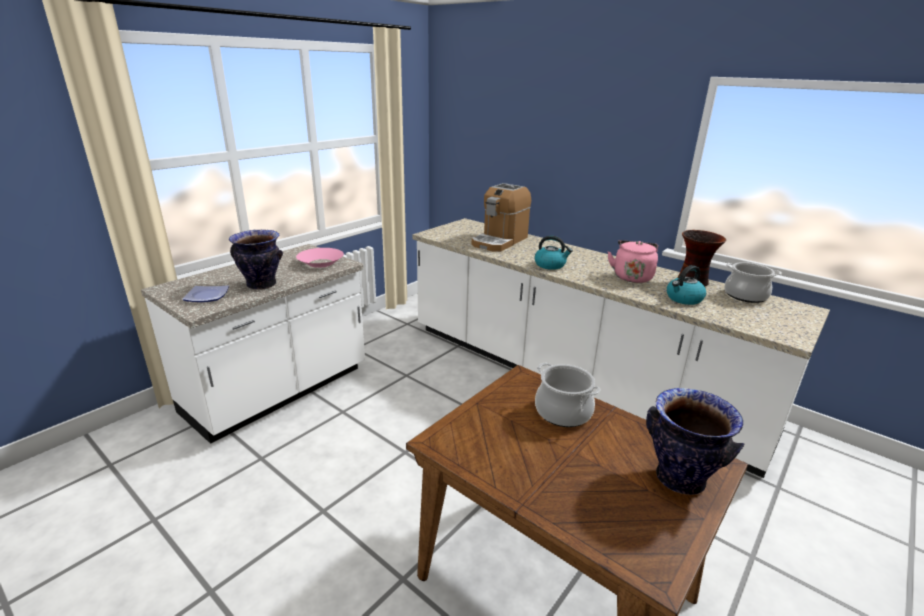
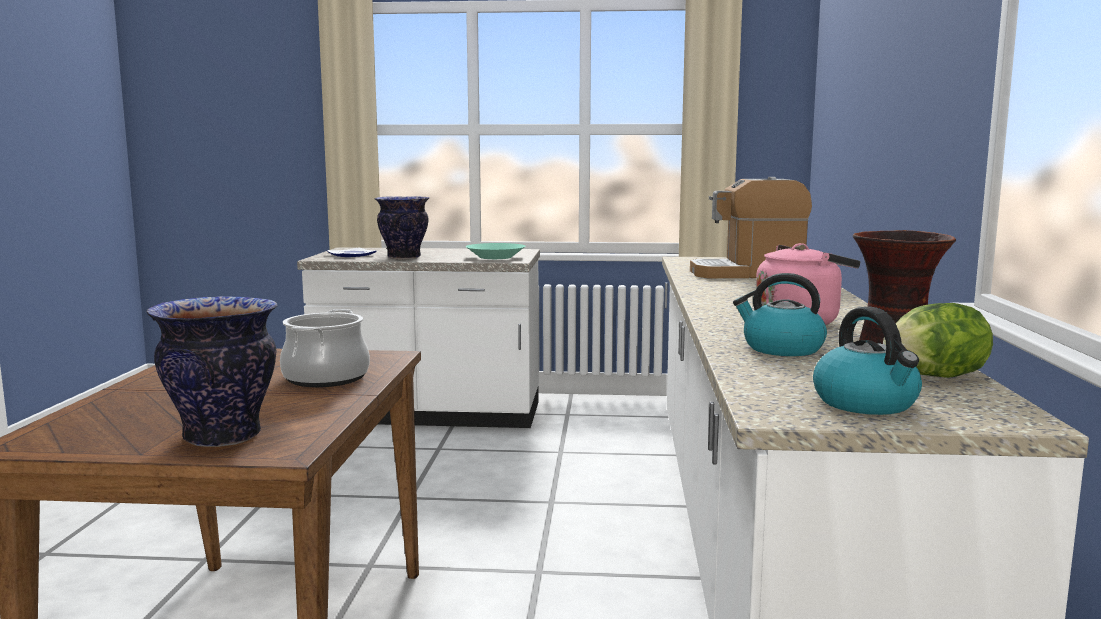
camera: 55 degrees right, 15 degrees down
pink bowl [296,248,344,268] -> turquoise bowl [466,243,525,259]
kettle [535,236,573,270] -> kettle moved to [813,307,922,415]
cooking pot [724,262,782,303] -> lettuce [883,303,993,378]

